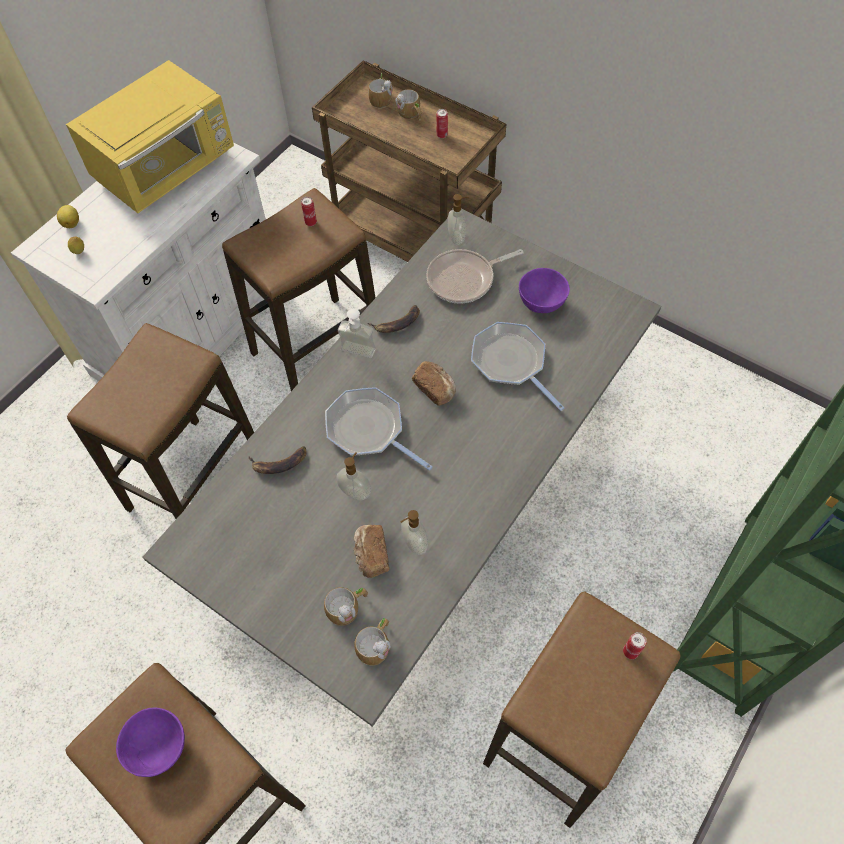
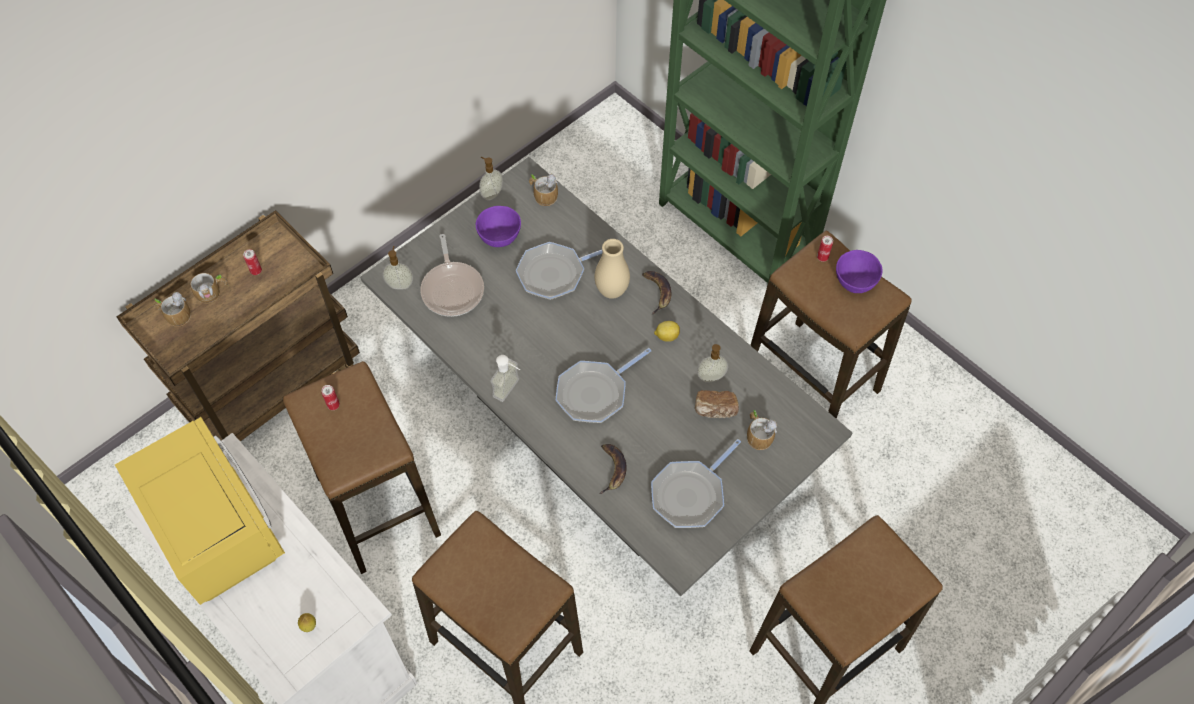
camera: 80 degrees left, 0 degrees up
lemon [57,205,79,228] -> lemon moved to [654,321,680,342]
purple bowl [116,707,185,777] -> purple bowl moved to [836,250,883,293]
soap dispenser [337,452,371,501] -> soap dispenser moved to [479,157,503,201]
mug [354,618,391,666] -> mug moved to [529,174,558,206]
banana [368,305,420,333] -> banana moved to [642,271,672,315]
bread [412,361,456,406] -> none
none -> beige vase [595,239,630,299]
none -> frying pan [651,439,741,528]

